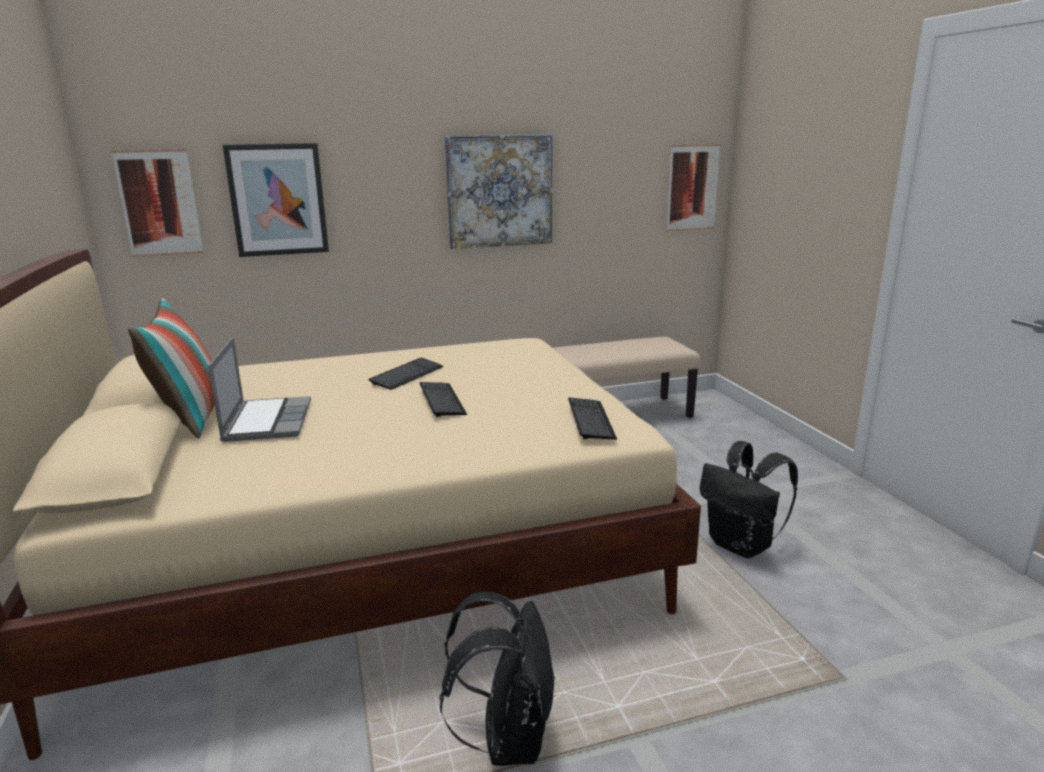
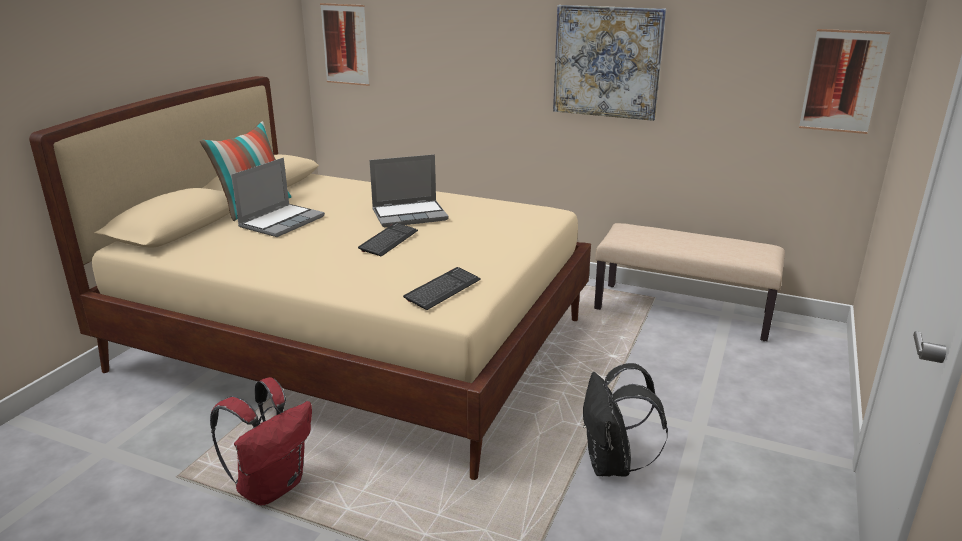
camera: 40 degrees right, 5 degrees up
picture [223,143,329,257] -> none
keyboard [368,358,443,390] -> laptop [369,154,449,227]
black backpack [439,592,555,766] -> red backpack [210,377,312,505]

